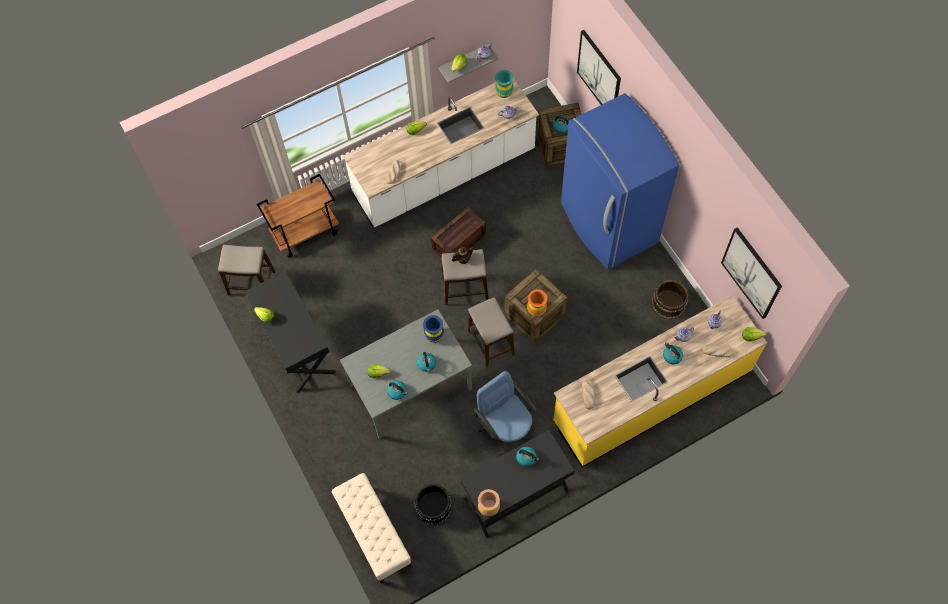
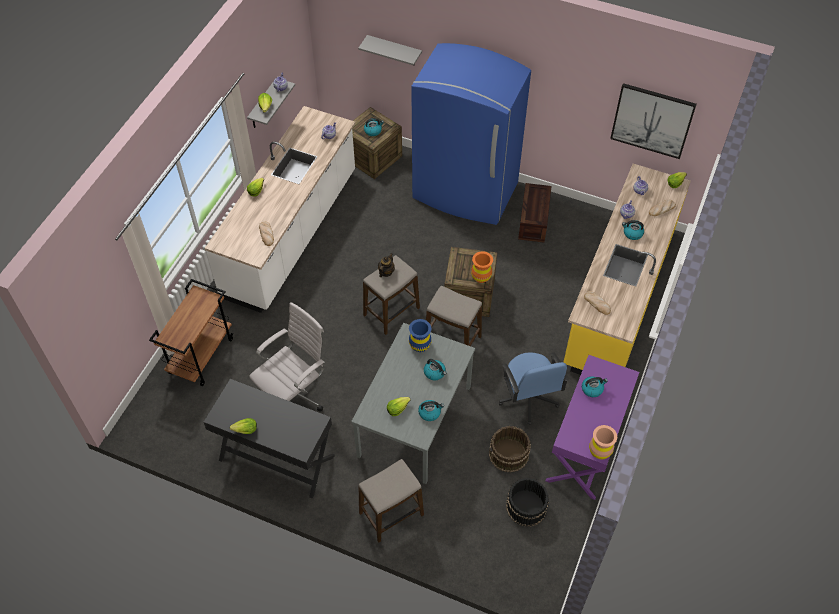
camera: 40 degrees left, 10 degrees down
stool [218,245,275,296] -> stool moved to [359,459,424,543]
beige bench [331,473,412,583] -> none
crate [431,207,486,258] -> crate moved to [518,183,552,243]
black desk [460,430,575,538] -> purple desk [545,355,639,500]
blue office chair [474,371,536,456] -> blue office chair turned 120 degrees counterclockwise [499,352,569,425]
turquoise vase [495,70,514,98] -> none
picture [577,30,621,105] -> grey shelf [358,35,422,66]
brown bucket [652,280,688,319] -> brown bucket moved to [489,426,531,472]
none -> white office chair [249,302,325,412]

